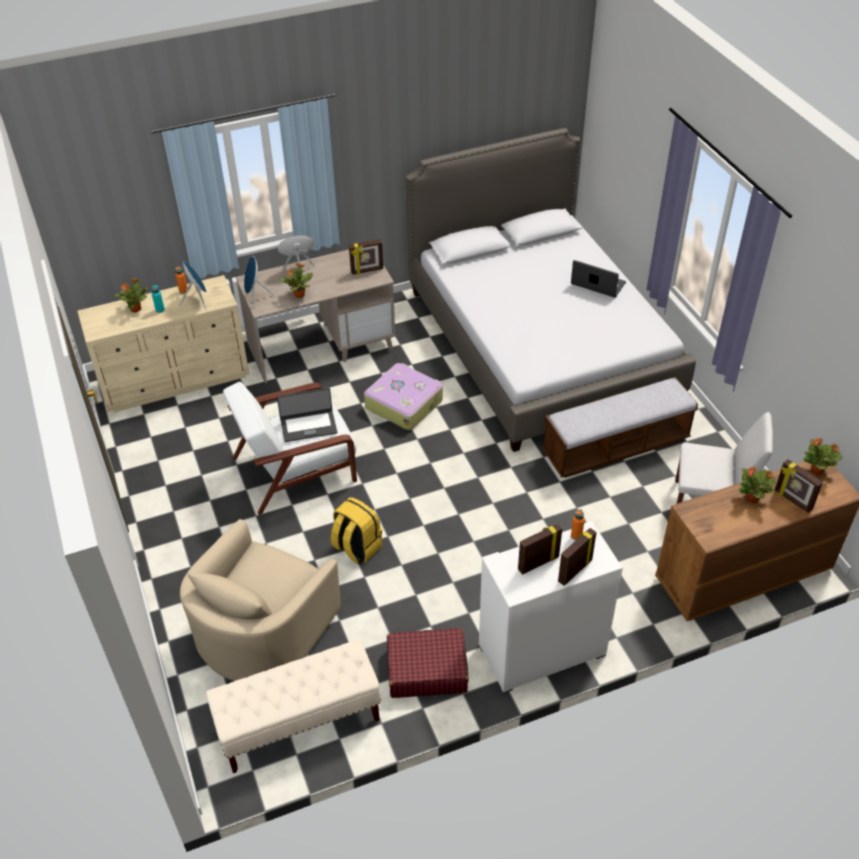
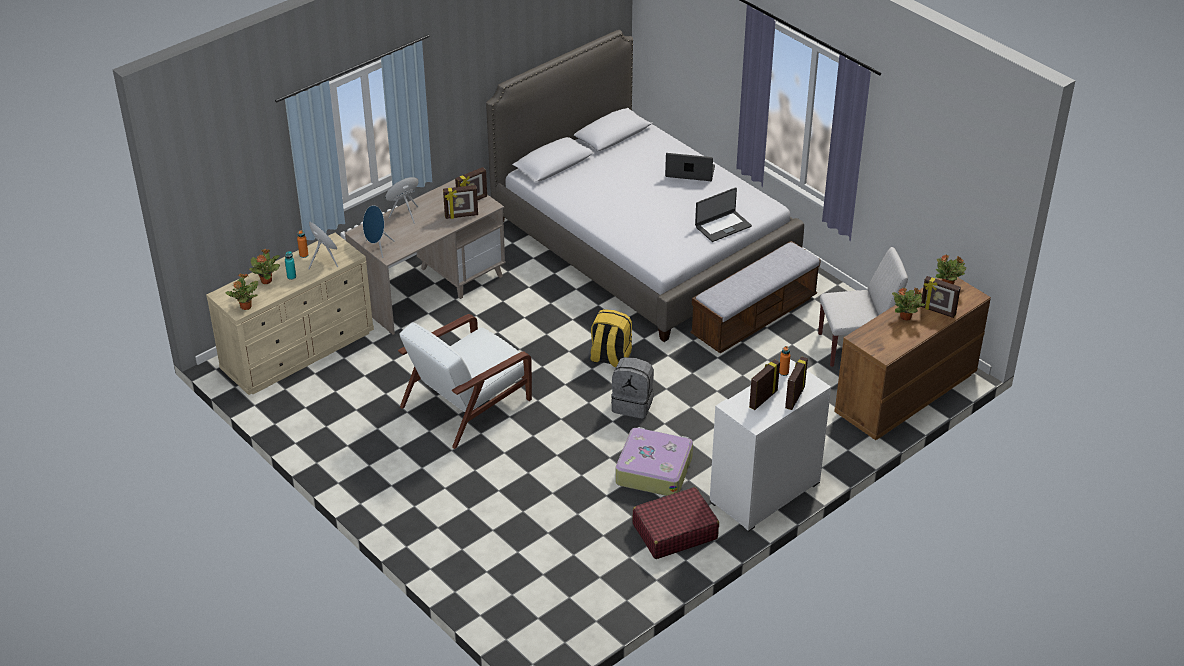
camera: 20 degrees left, 5 degrees down
beige armchair [180,519,341,681] -> none
beige bench [206,639,381,773] -> none
laptop [277,388,337,442] -> laptop moved to [695,187,752,242]
potted plant [280,263,313,298] -> potted plant moved to [225,274,258,310]
yellow backpack [331,497,382,564] -> yellow backpack moved to [590,309,632,367]
suitcase [364,363,443,430] -> suitcase moved to [615,427,693,496]
none -> picture frame [443,185,478,219]
none -> grey backpack [611,357,654,419]

